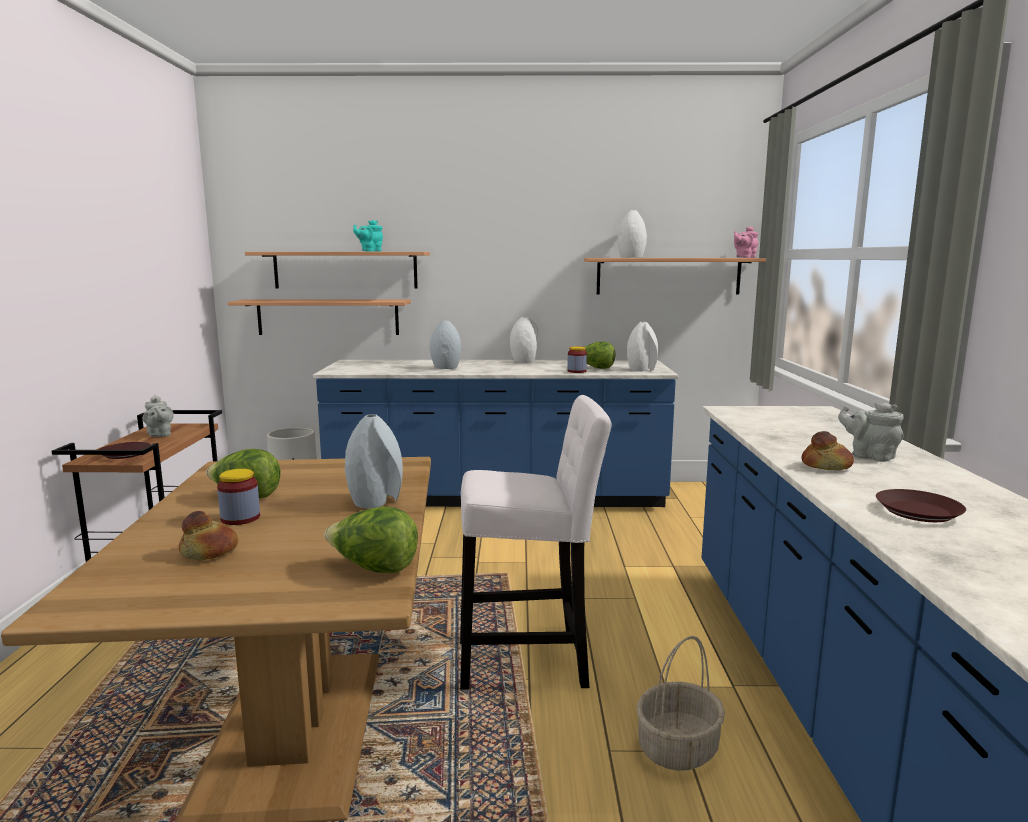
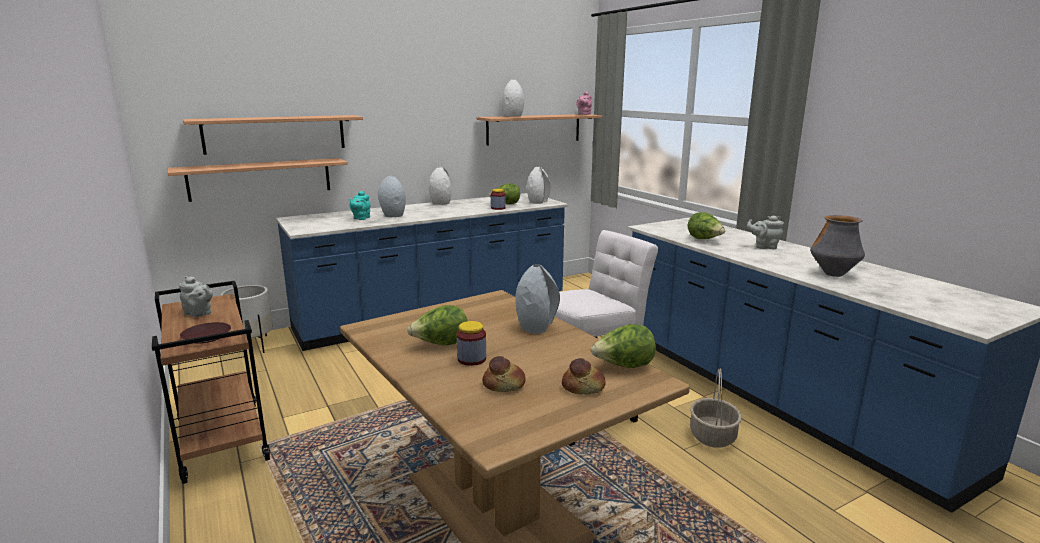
camera: 30 degrees left, 5 degrees up
turquoise teapot [353,220,383,252] -> turquoise teapot moved to [349,191,370,220]
bread [801,431,854,470] -> bread moved to [562,358,606,394]
brown plate [876,489,966,522] -> vase [810,215,865,277]
none -> lettuce [688,212,725,239]

